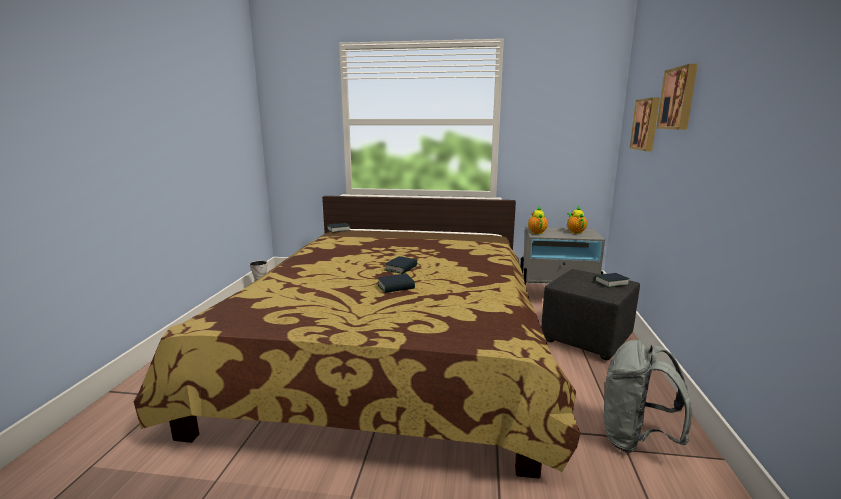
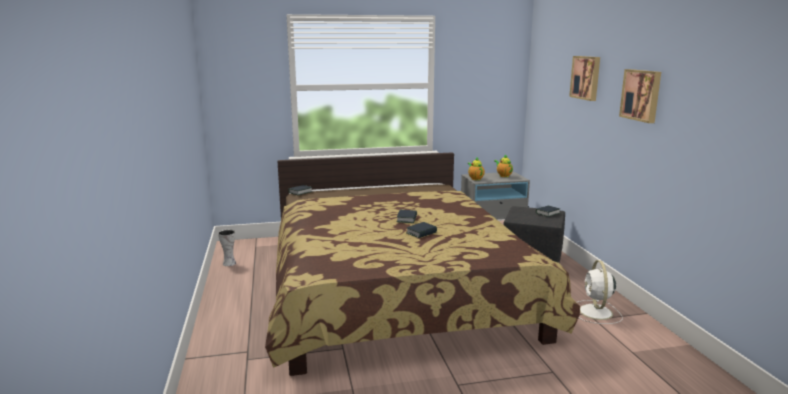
camera: 20 degrees left, 0 degrees up
grey backpack [604,340,693,453] -> white fan [576,260,623,324]
picture [630,97,660,151] -> picture moved to [619,69,661,123]

